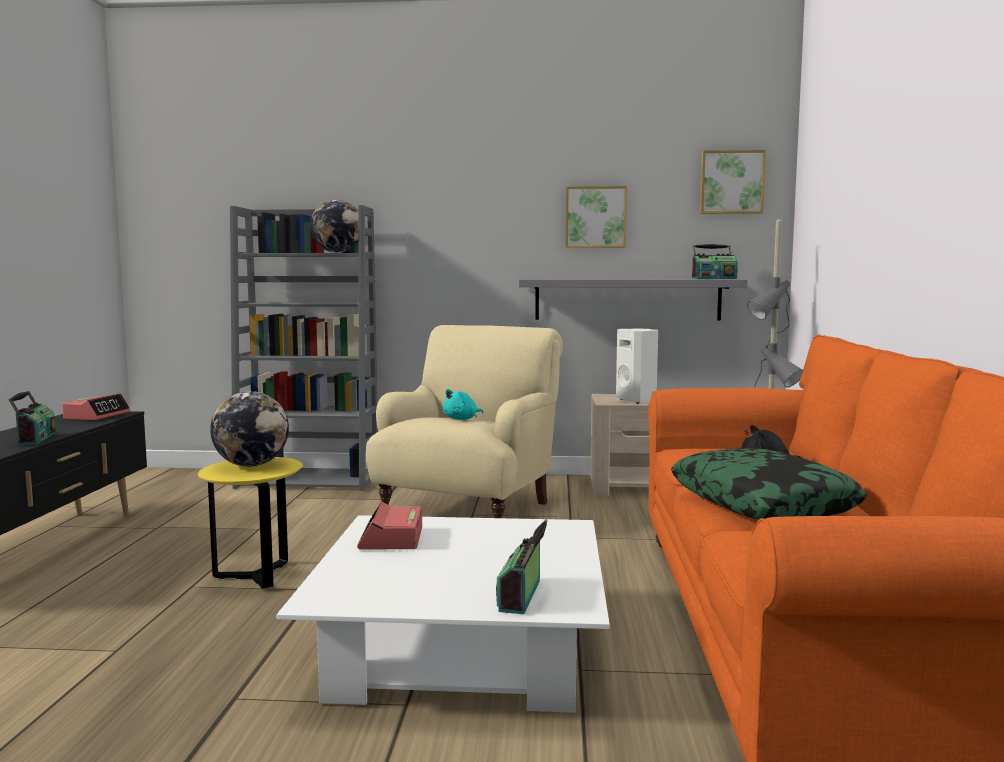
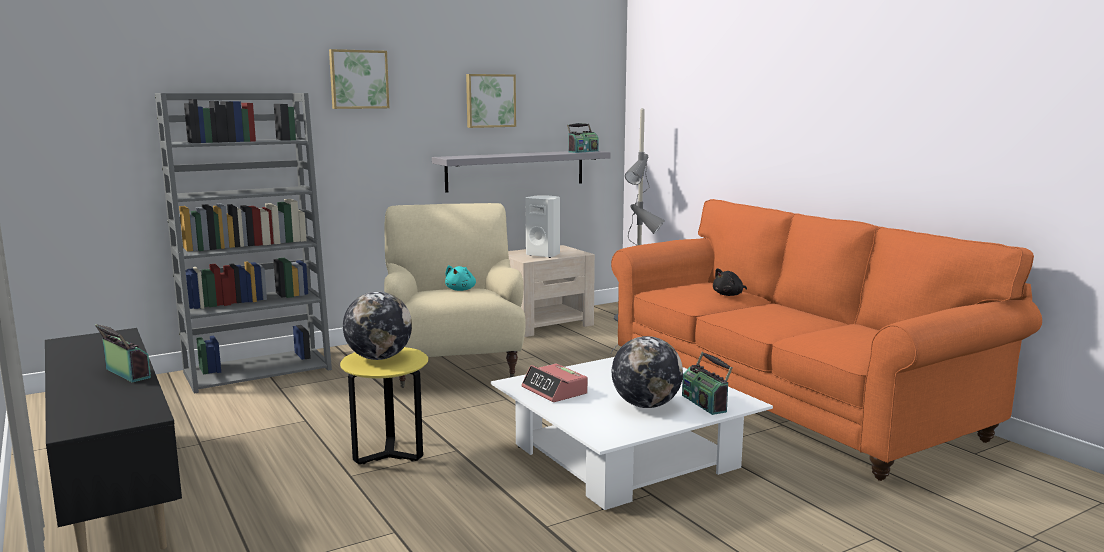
camera: 35 degrees left, 5 degrees up
alarm clock [62,393,131,420] -> none
globe [310,200,358,253] -> globe moved to [612,336,683,408]
pillow [671,448,867,520] -> none
picture [700,150,766,214] -> picture moved to [329,49,389,109]

